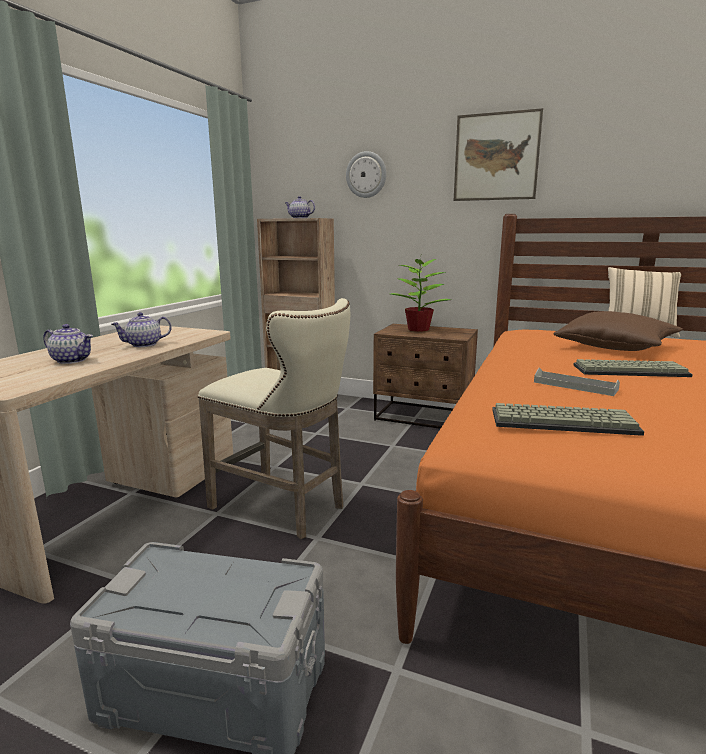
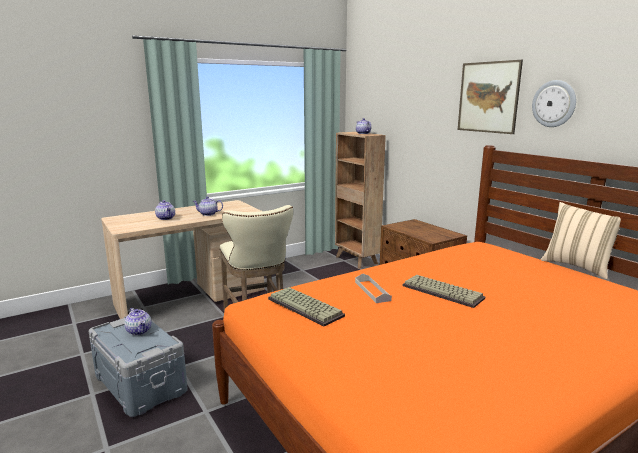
camera: 35 degrees right, 0 degrees up
wall clock [346,151,387,198] -> wall clock moved to [532,80,576,127]
potted plant [391,257,451,332] -> none
brown pillow [553,311,683,351] -> none
none -> teapot [124,308,151,335]

